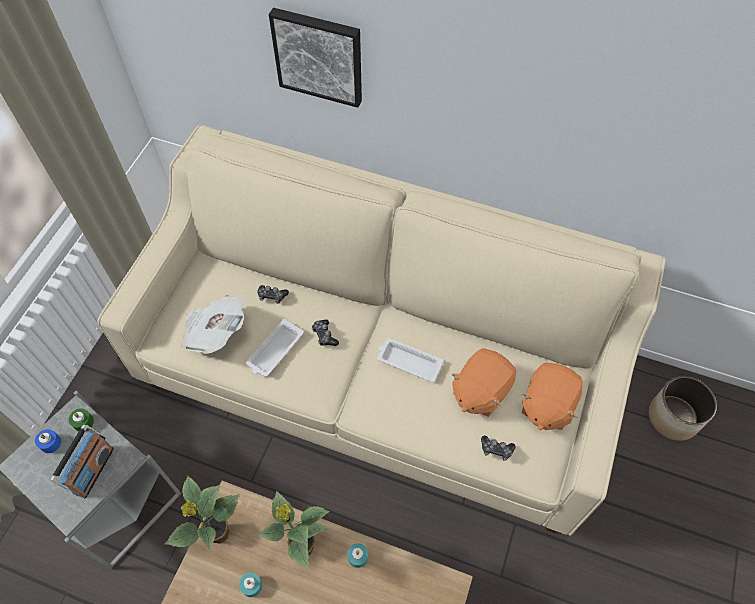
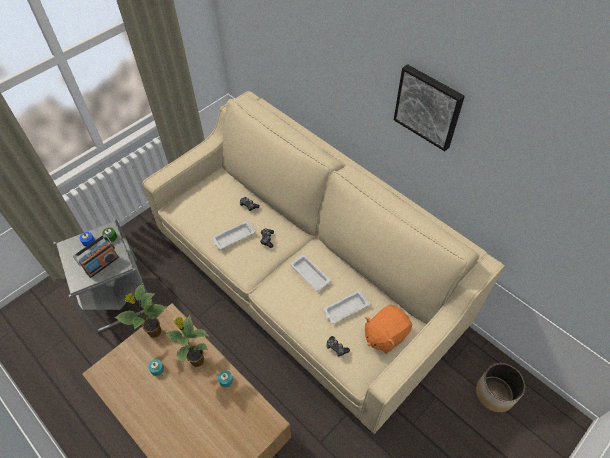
camera: 25 degrees right, 5 degrees down
newspaper [181,295,244,354] -> none
picture [269,8,362,108] -> picture moved to [394,64,465,151]
orange plush toy [452,348,516,417] -> white tray [323,290,370,324]

